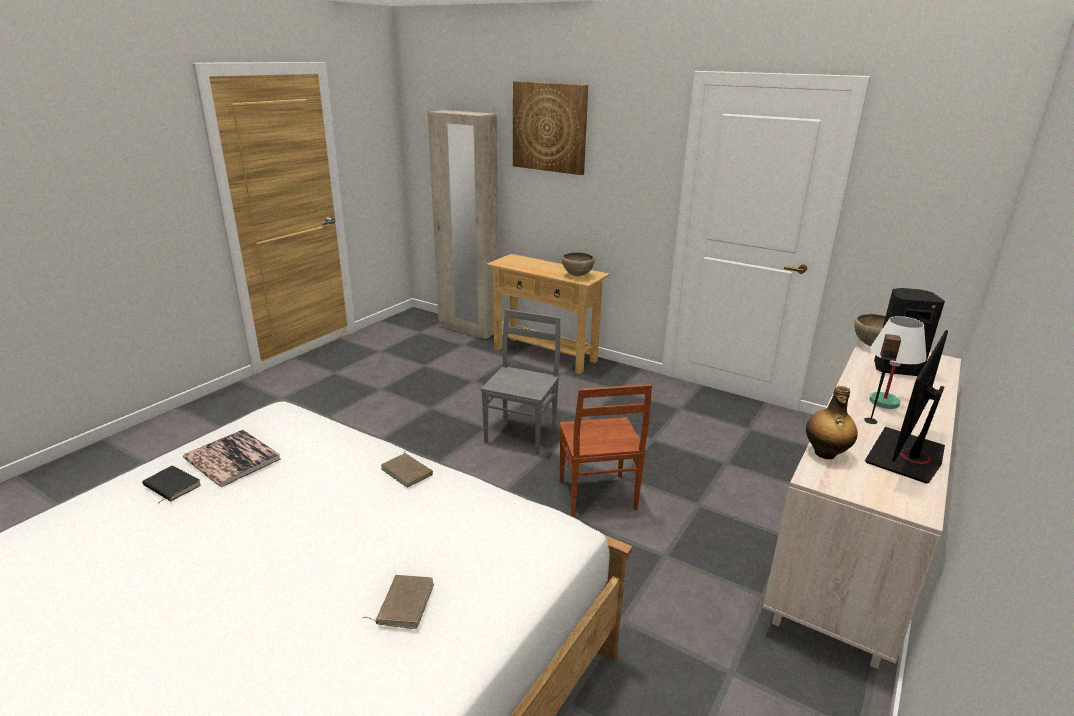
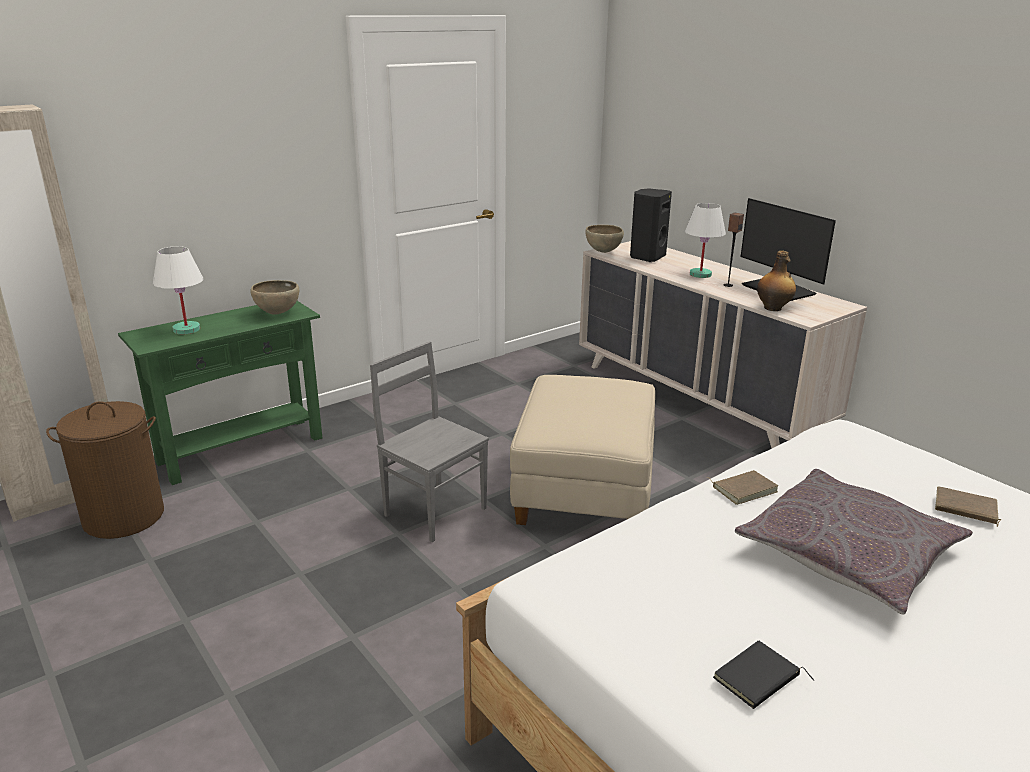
camera: 70 degrees left, 0 degrees up
book [183,430,281,487] -> none
beige console table [486,254,610,374] -> green console table [118,301,322,485]
picture [513,81,588,175] -> none
brown chair [559,384,652,516] -> beige ottoman [510,375,655,525]
none -> brown laundry basket [46,401,164,539]
none -> white table lamp [153,246,203,334]
none -> grey pillow [735,469,973,615]

